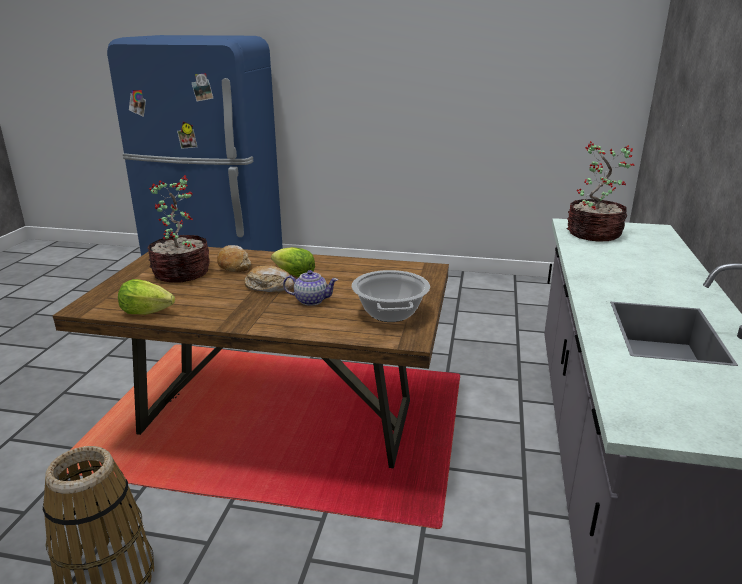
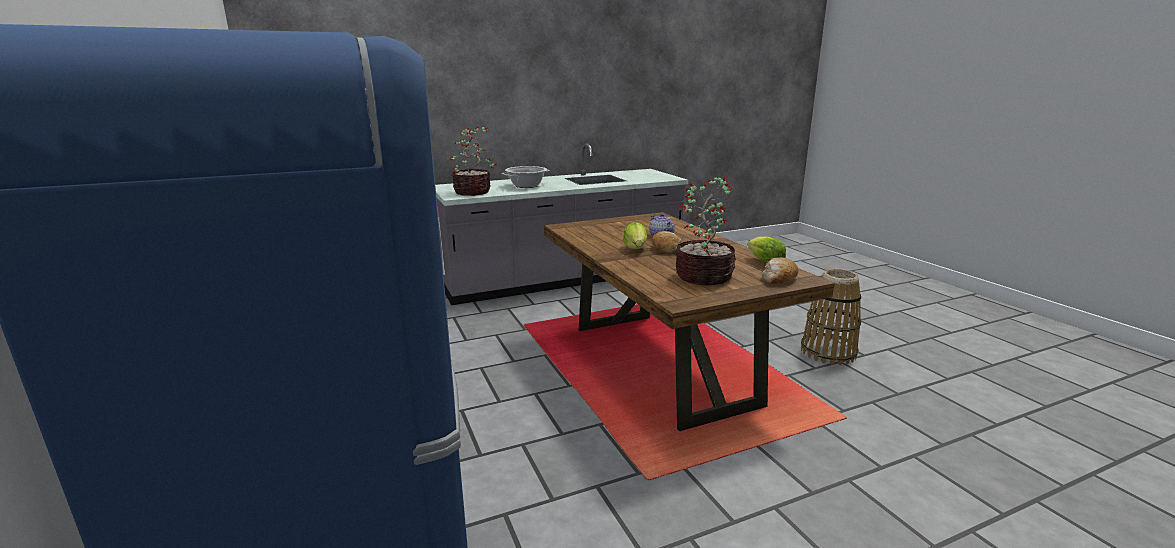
camera: 125 degrees left, 5 degrees down
bread [217,245,251,272] -> bread moved to [761,257,798,284]
cooking pot [352,270,430,322] -> cooking pot moved to [502,166,550,188]

